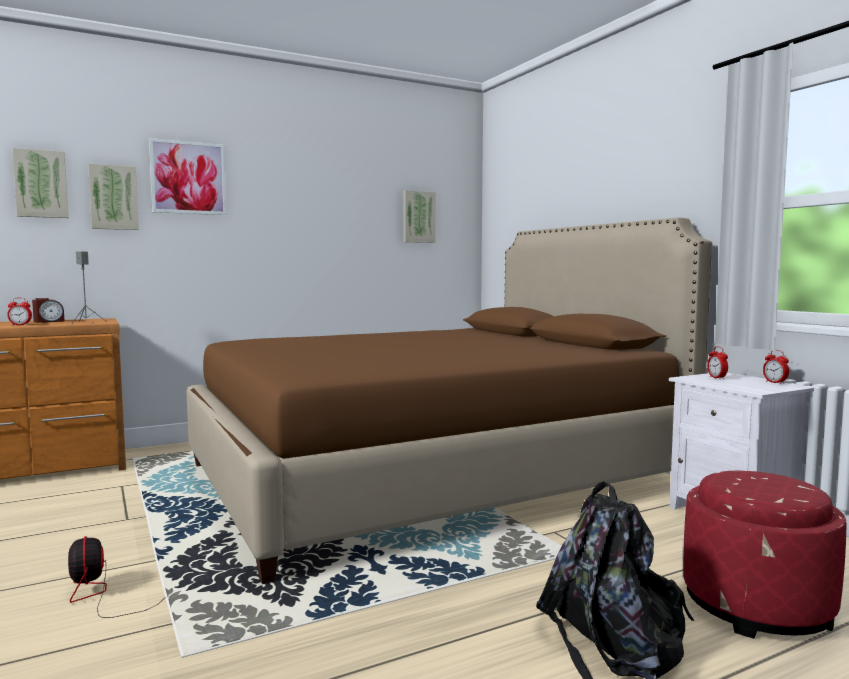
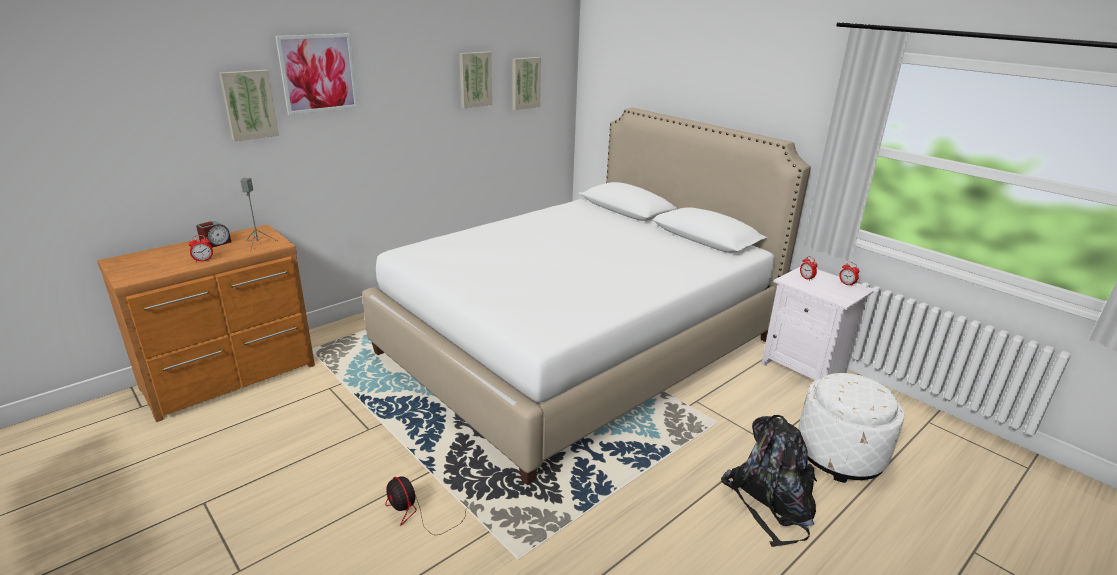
camera: 15 degrees left, 20 degrees up
picture [12,148,68,218] -> picture moved to [459,51,492,108]
brown bed [186,218,712,584] -> white bed [362,108,811,485]
red ottoman [683,471,847,638] -> white ottoman [798,373,904,483]

